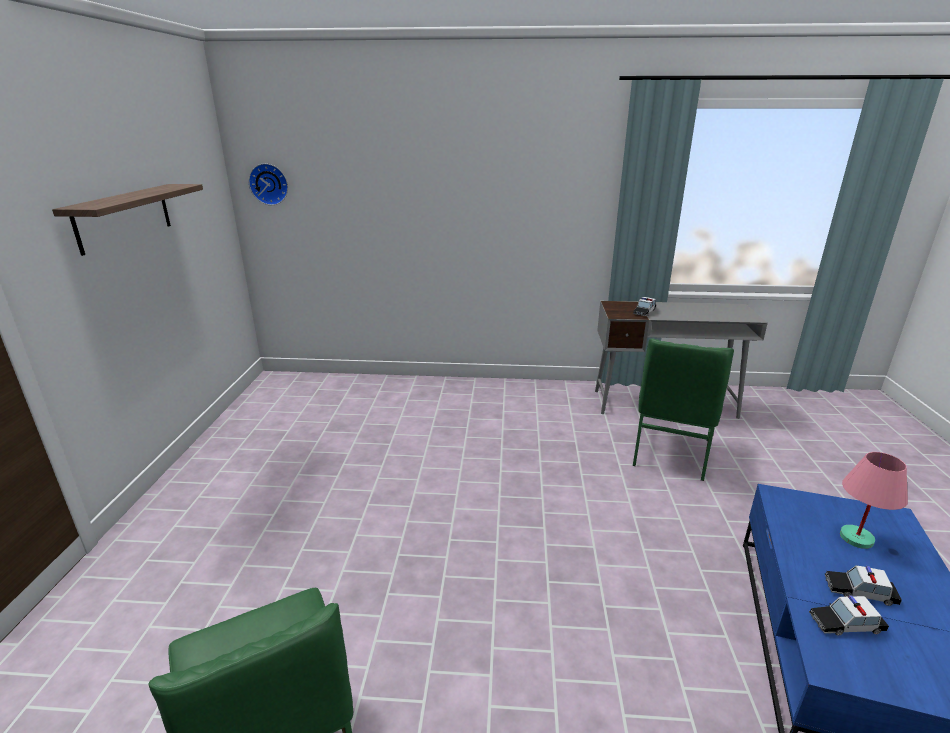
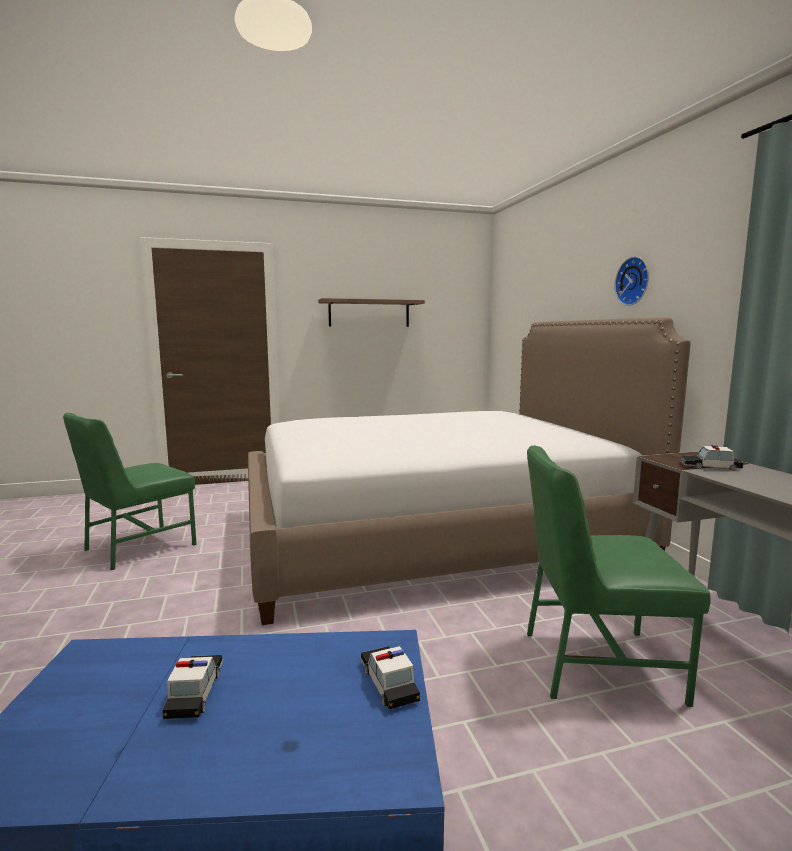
camera: 70 degrees right, 15 degrees down
wall clock [249,163,288,205] -> wall clock moved to [615,256,649,306]
toy car [809,595,889,635] -> toy car moved to [360,646,420,710]
pink table lamp [840,452,908,549] -> none
none -> bed [248,318,691,625]

